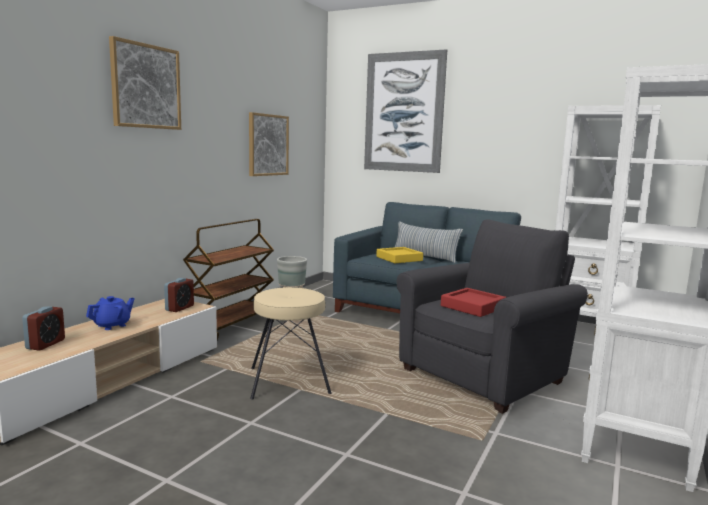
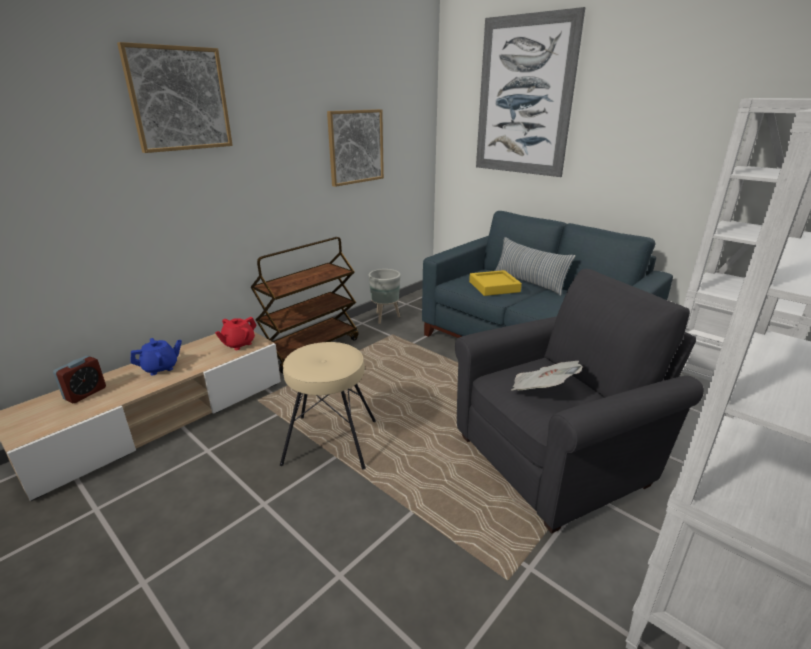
camera: 15 degrees right, 15 degrees up
alarm clock [164,278,194,312] -> red teapot [215,317,257,350]
red tray [441,288,506,317] -> newspaper [511,361,583,390]

